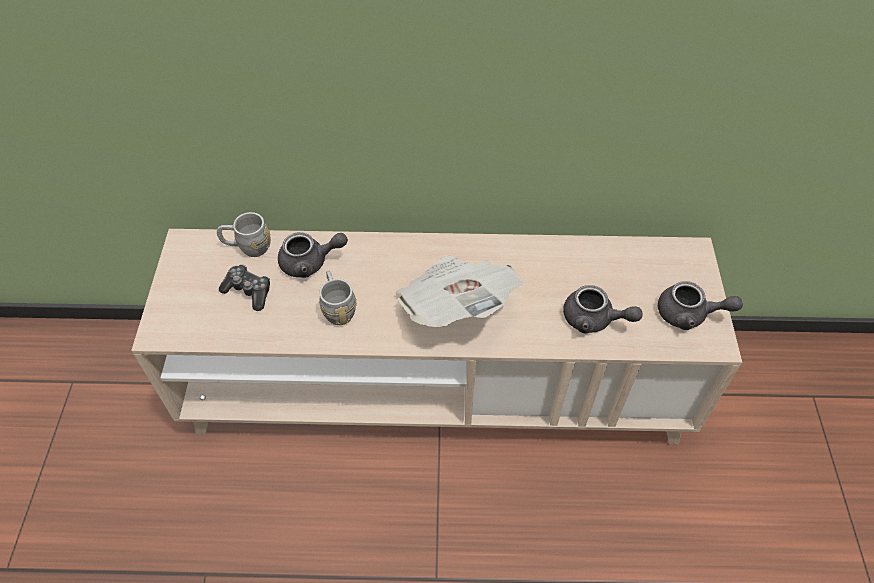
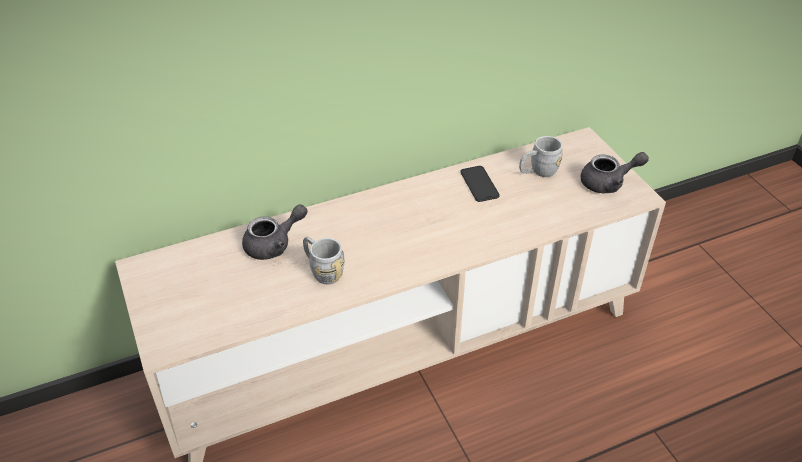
camera: 25 degrees left, 10 degrees down
grey mug [217,212,271,257] -> grey mug moved to [519,136,563,177]
game controller [219,264,270,311] -> none
newspaper [396,256,523,327] -> none
grey teapot [563,285,643,334] -> none
none -> phone [460,166,500,202]

